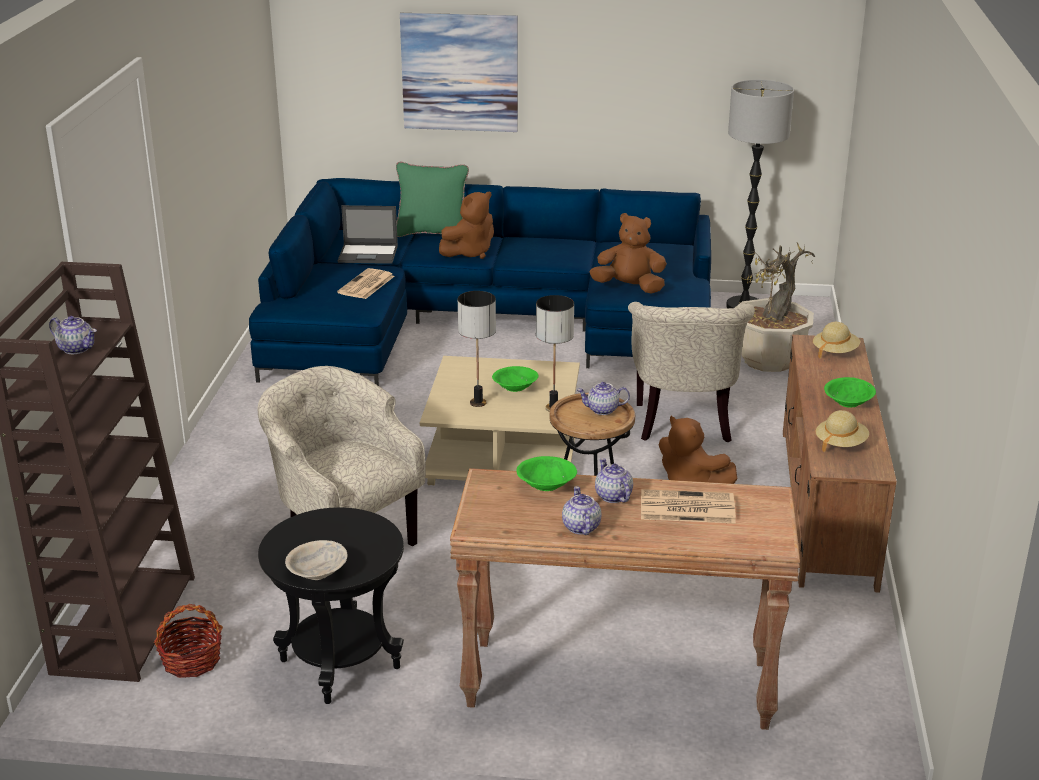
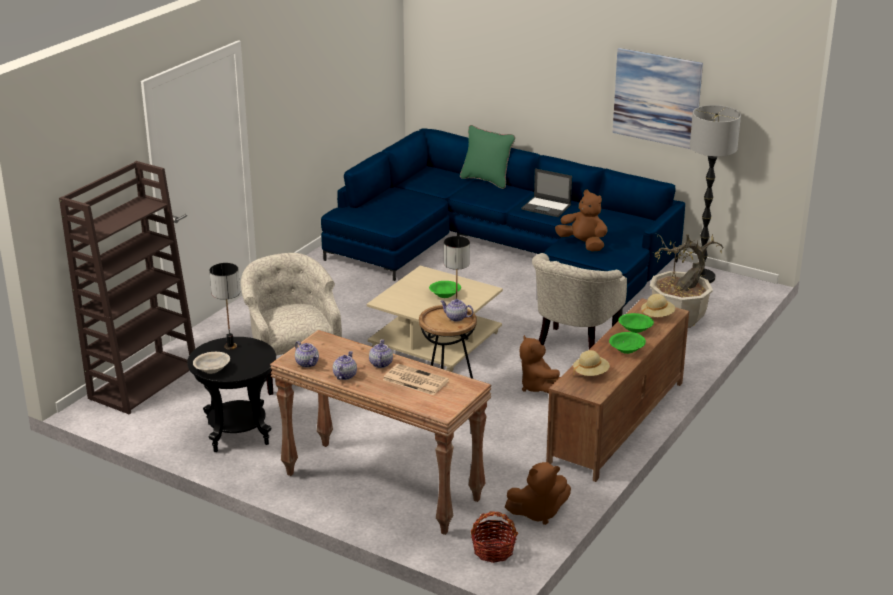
camera: 25 degrees right, 0 degrees up
teapot [49,316,97,354] -> teapot moved to [295,341,319,368]
basket [154,604,223,678] -> basket moved to [470,511,518,563]
newspaper [337,268,395,299] -> none
laptop [338,205,398,264] -> laptop moved to [521,168,572,217]
picture [400,13,518,132] -> picture moved to [613,48,703,149]
brown plush toy [439,191,494,259] -> brown plush toy moved to [505,462,571,525]
table lamp [458,291,496,407] -> table lamp moved to [210,263,240,350]
green bowl [516,456,577,491] -> green bowl moved to [618,313,654,333]

